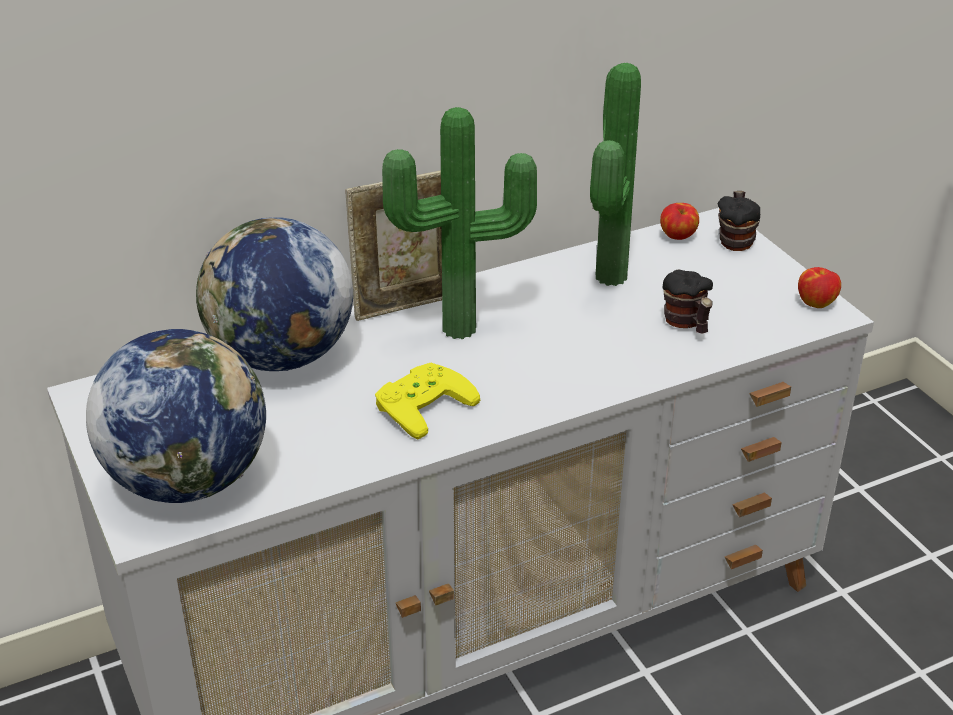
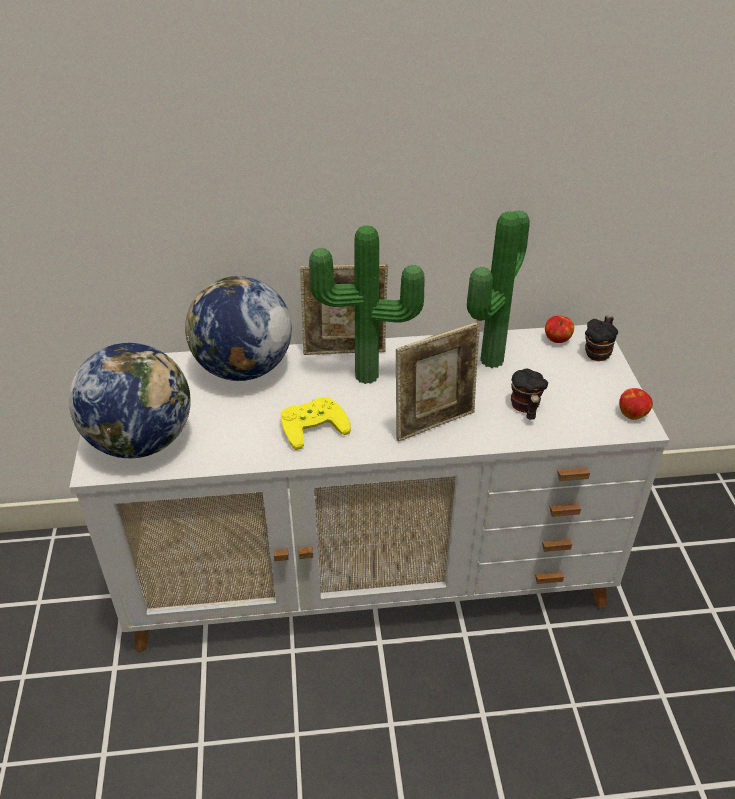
camera: 20 degrees right, 5 degrees up
none -> picture frame [396,322,480,442]

